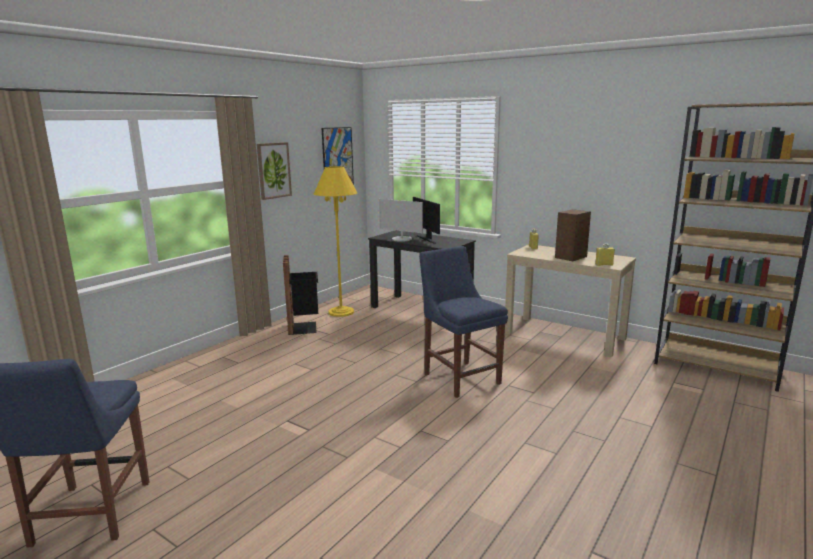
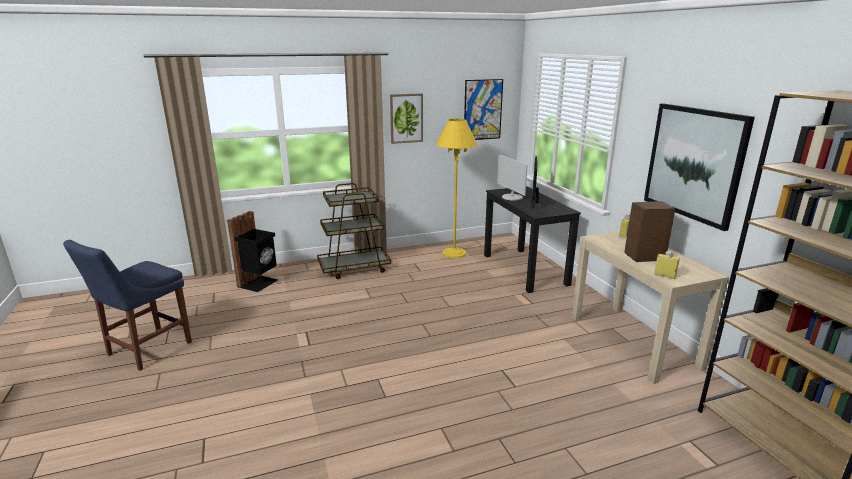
camera: 35 degrees right, 5 degrees up
black trash can [283,255,318,335] -> black trash can moved to [227,211,278,292]
blue chair [419,246,508,398] -> none
none -> brown cart [317,183,391,279]
none -> picture [644,104,755,231]

